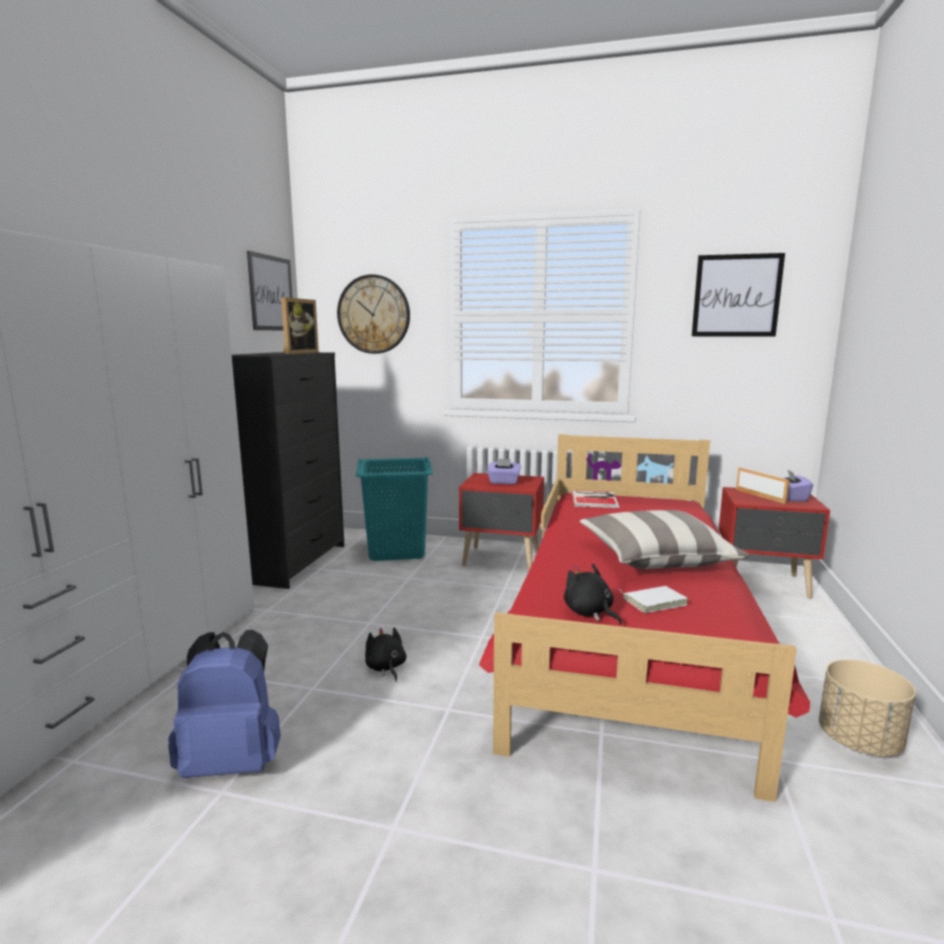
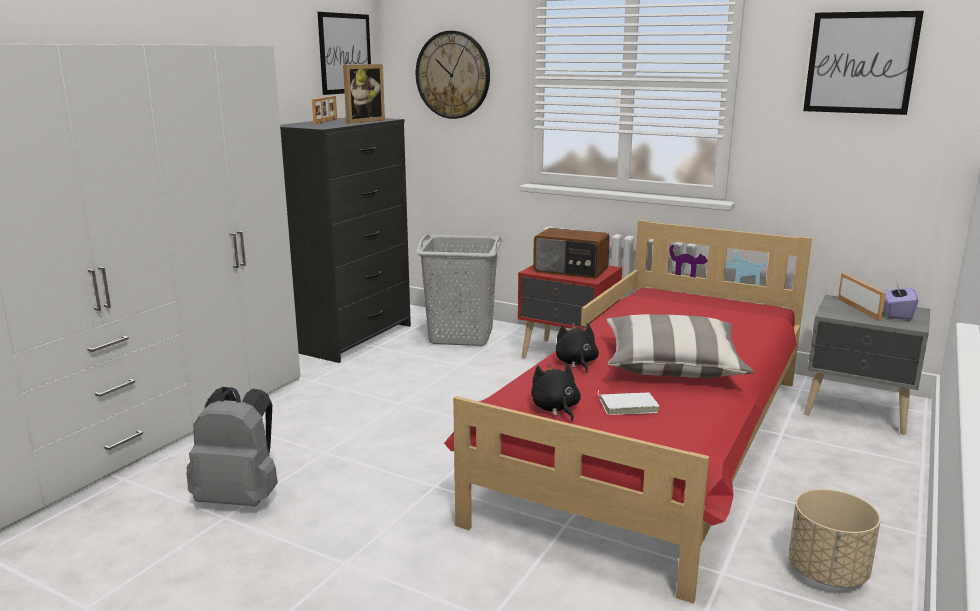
camera: 15 degrees right, 5 degrees up
blue backpack [168,630,281,778] -> grey backpack [186,387,278,506]
turquoise laundry basket [356,457,433,561] -> grey laundry basket [415,234,503,346]
black plush toy [365,628,406,682] -> black plush toy moved to [556,323,599,373]
purple tissue box [487,458,521,484] -> radio [533,228,610,279]
book [572,490,619,508] -> none
red nightstand [719,487,830,598] -> grey nightstand [804,295,930,435]
none -> picture frame [312,96,337,124]

